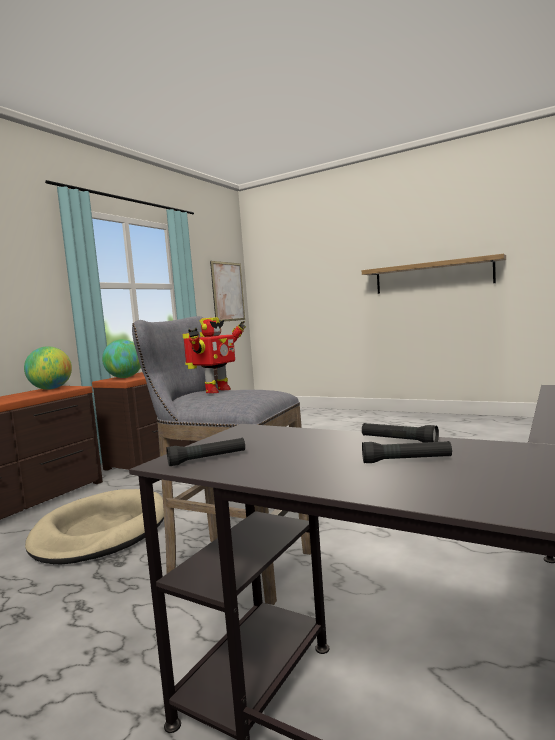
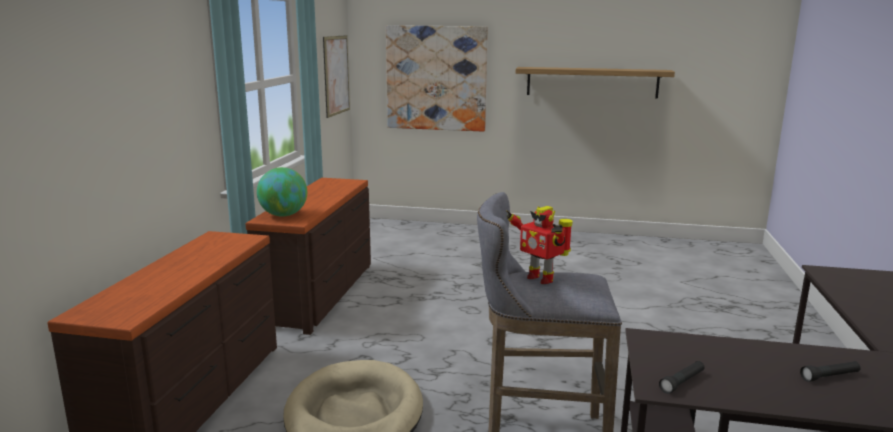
camera: 20 degrees left, 10 degrees up
globe [24,346,72,390] -> none
toy robot [183,317,246,393] -> toy robot turned 120 degrees clockwise [506,206,573,284]
black flashlight [362,423,439,443] -> none
none -> picture [386,25,488,132]

